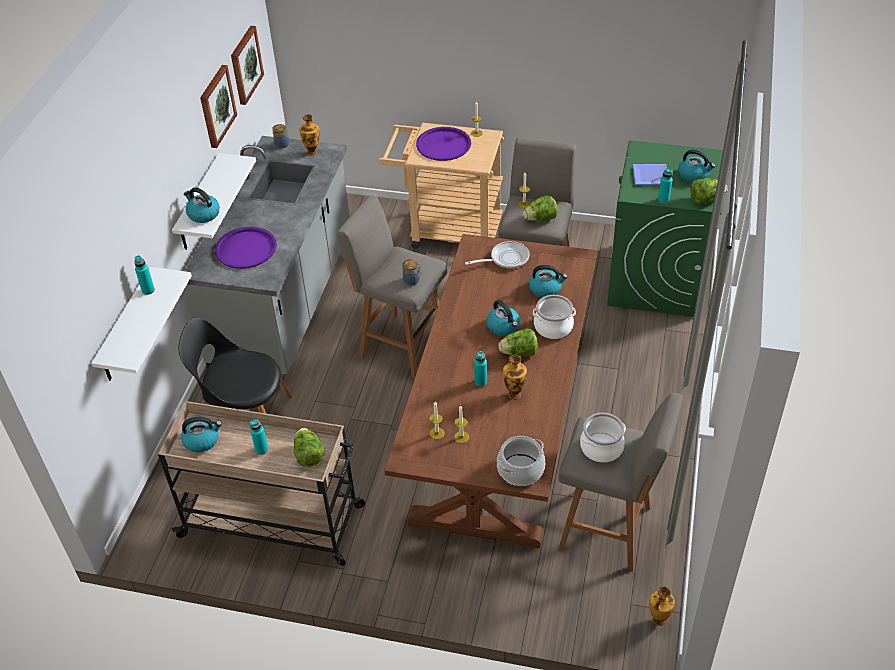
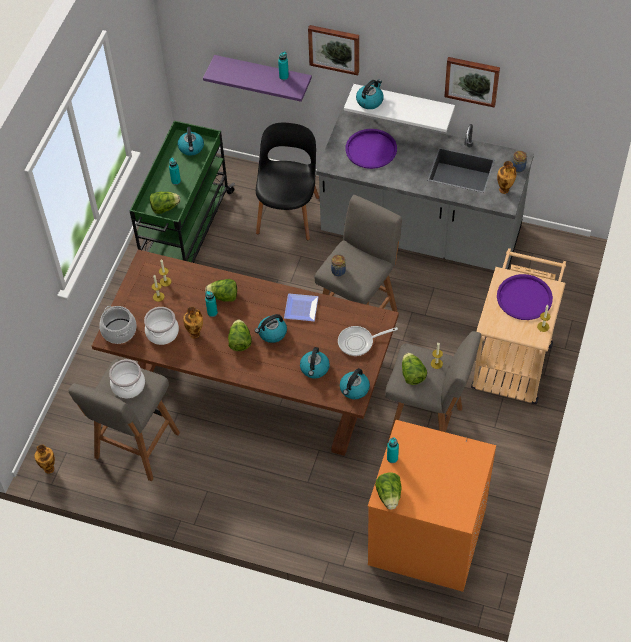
camera: 95 degrees right, 10 degrees up
white shelf [91,267,192,381] -> purple shelf [203,55,312,102]
beige cart [158,401,365,566] -> green cart [130,121,235,263]
picture [231,26,264,105] -> picture moved to [308,25,359,76]
frying pan [465,241,530,269] -> frying pan turned 90 degrees clockwise [338,326,398,356]
cooking pot [533,295,576,339] -> cooking pot moved to [144,307,179,345]
green washing machine [607,140,723,317] -> orange washing machine [368,420,496,592]
plate [633,164,667,185] -> plate moved to [284,294,318,321]
kettle [678,150,715,182] -> kettle moved to [340,368,370,399]
none -> lettuce [205,279,237,302]

